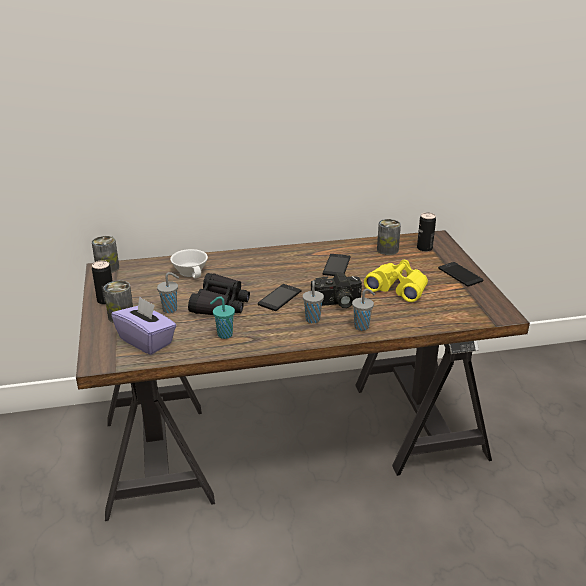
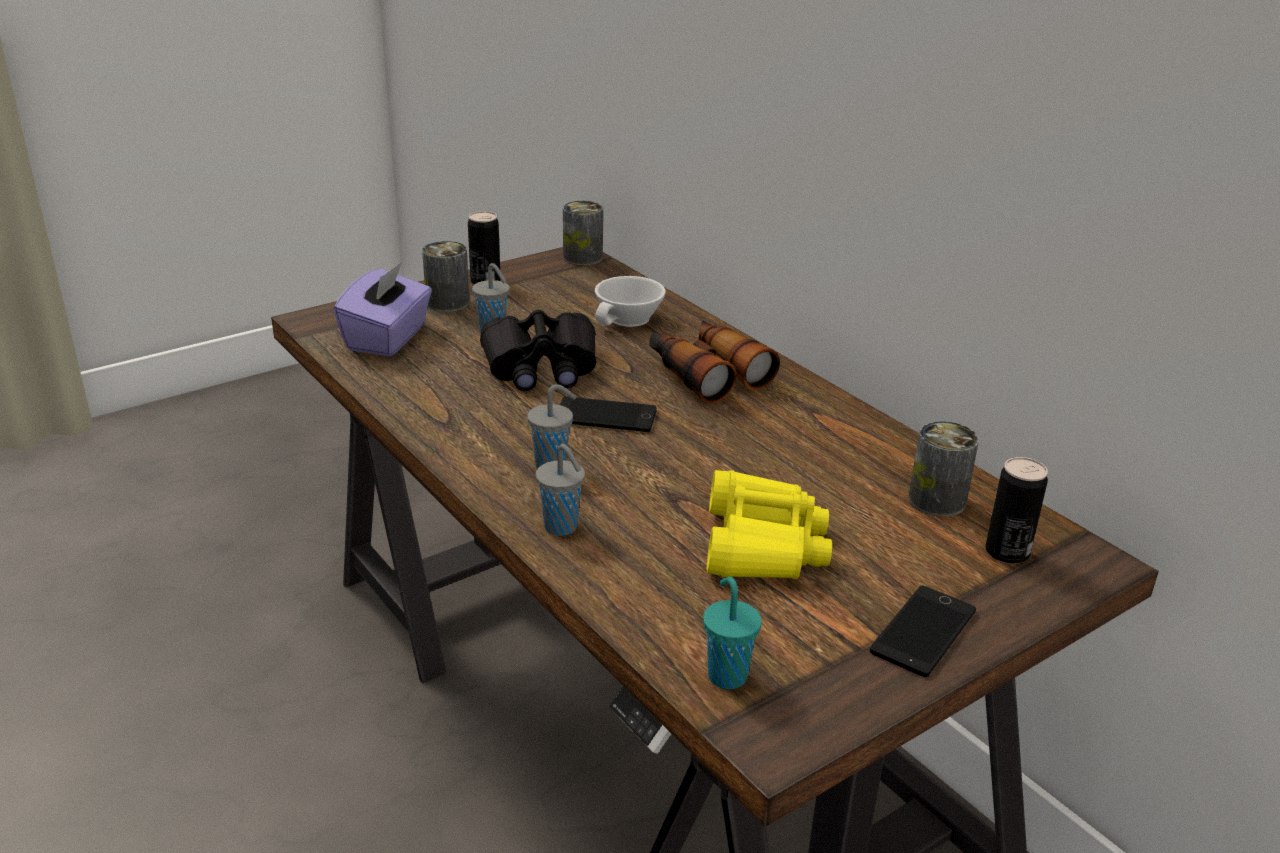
camera: 65 degrees right, 0 degrees up
turquoise cup [210,296,235,339] -> turquoise cup moved to [703,577,762,689]
camera [311,273,362,308] -> none
phone [323,254,351,276] -> none
none -> binoculars [650,320,780,403]

